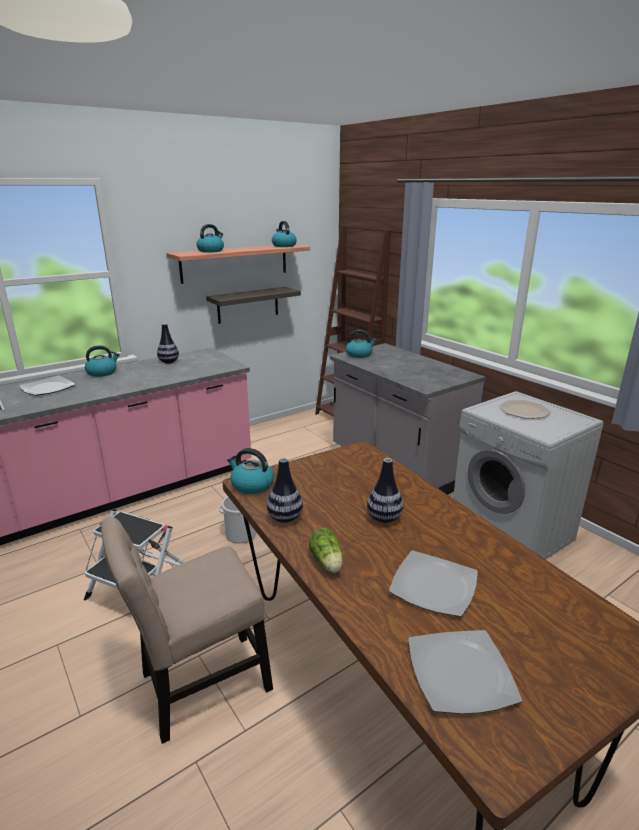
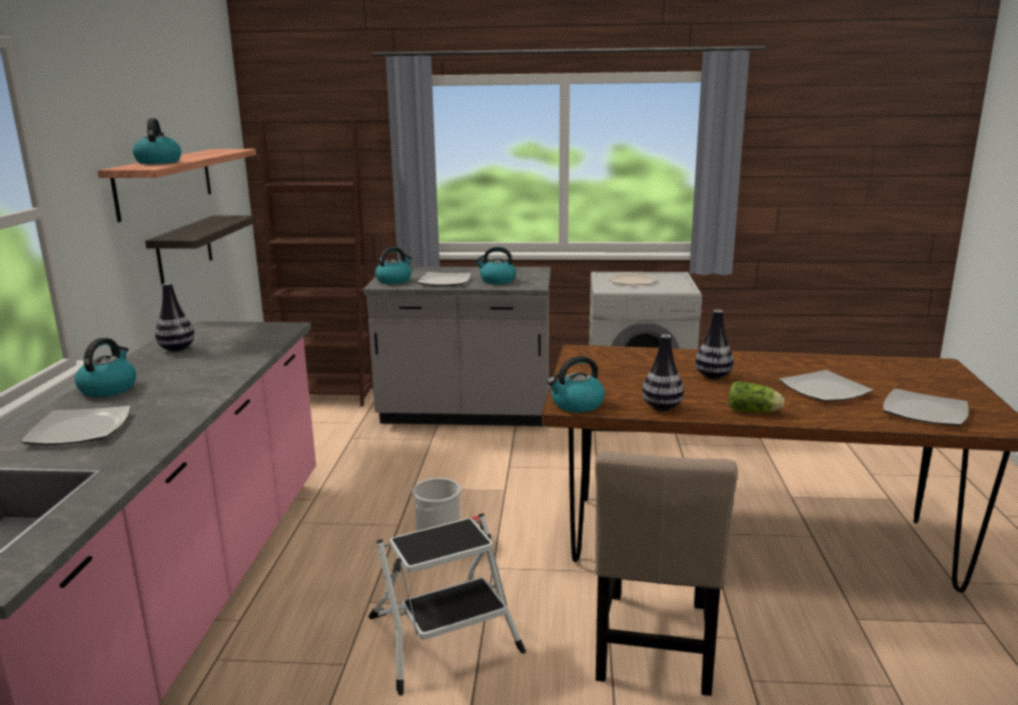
camera: 50 degrees left, 5 degrees down
kettle [272,221,297,247] -> kettle moved to [475,247,516,284]
none -> plate [417,272,471,286]

